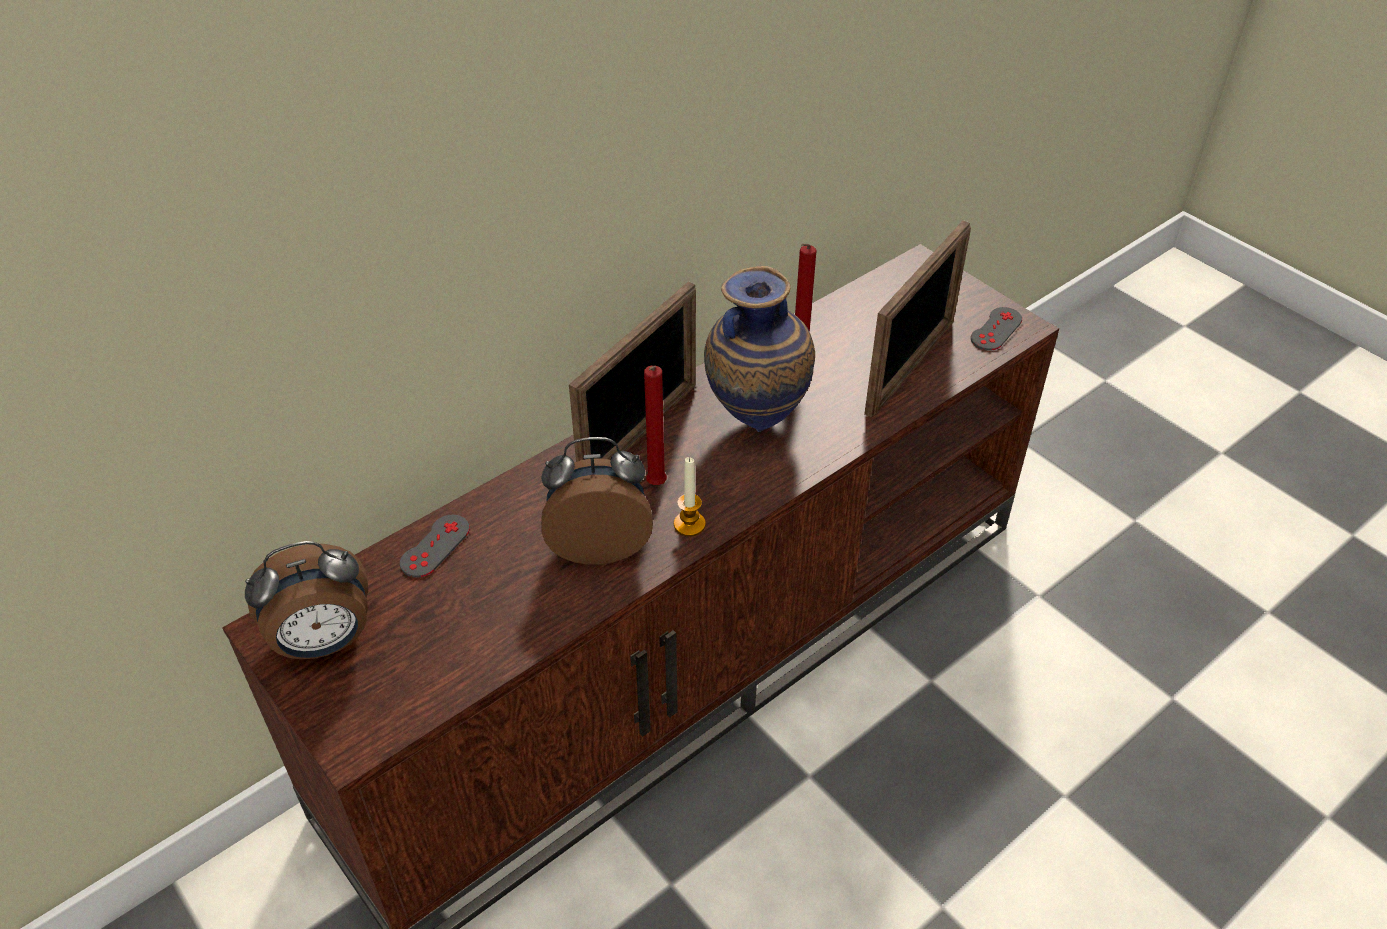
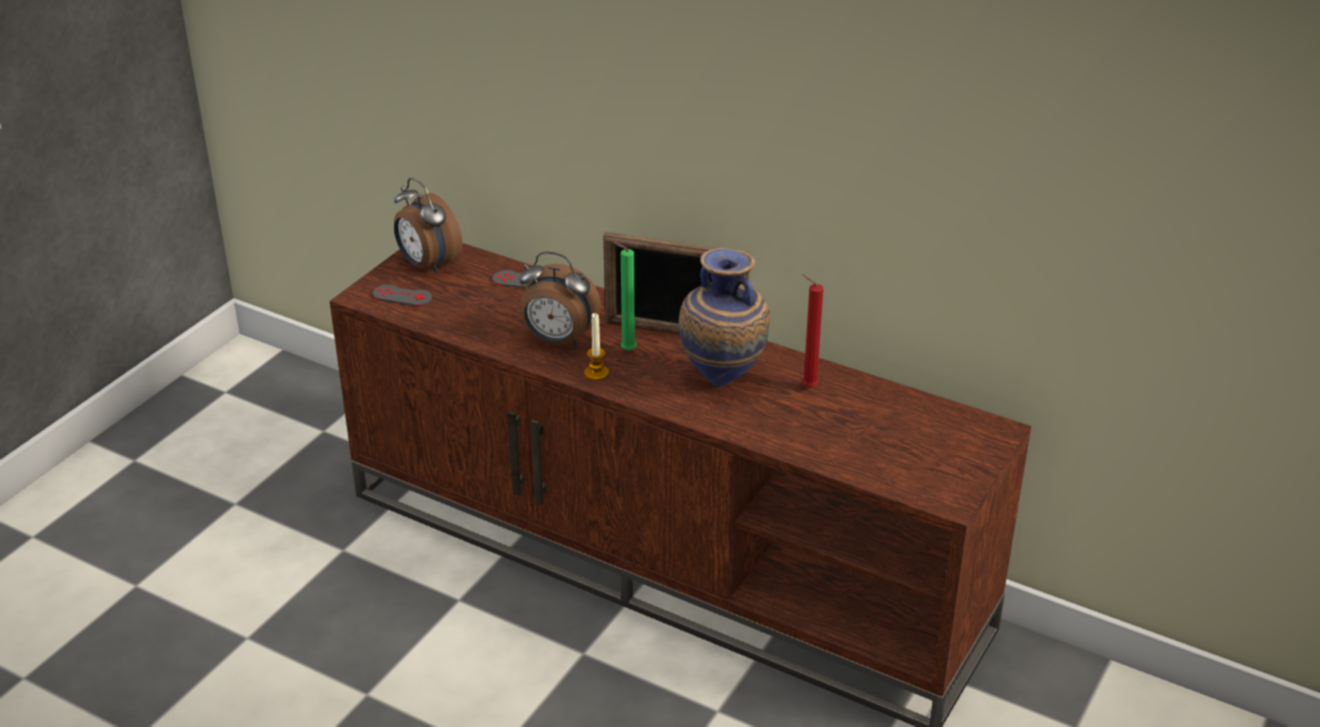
camera: 70 degrees right, 10 degrees down
alarm clock [541,437,653,565] -> alarm clock turned 135 degrees clockwise [519,251,601,346]
red candle [644,365,667,485] -> green candle [613,242,637,351]
picture frame [864,220,971,417] -> none
grey game controller [971,307,1022,350] -> grey game controller moved to [373,285,432,306]

